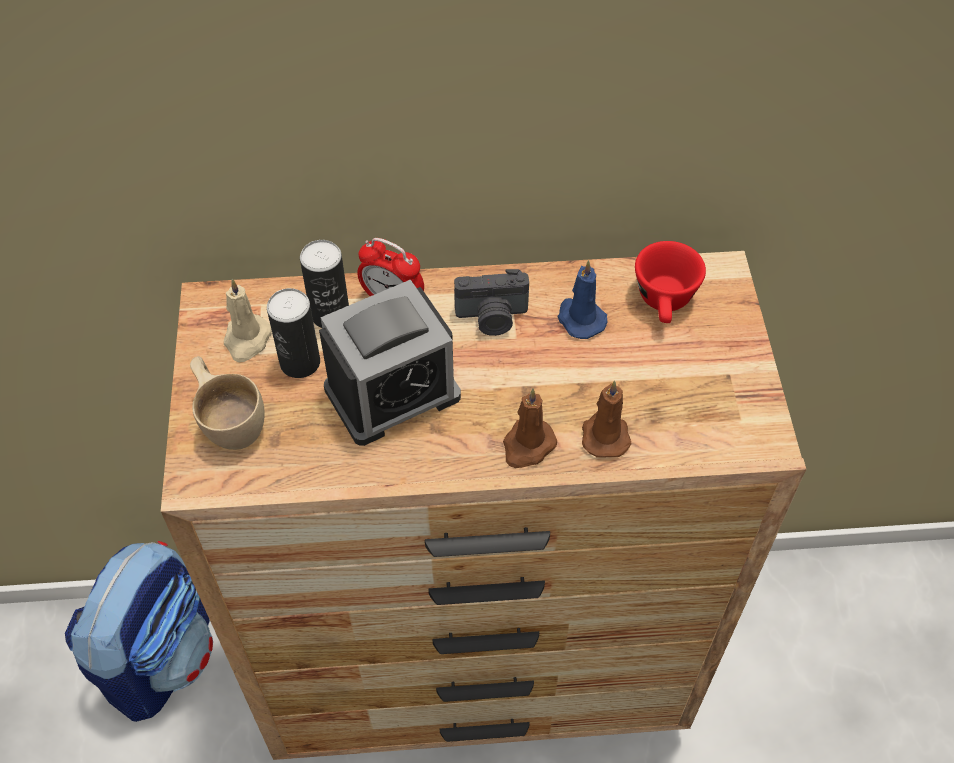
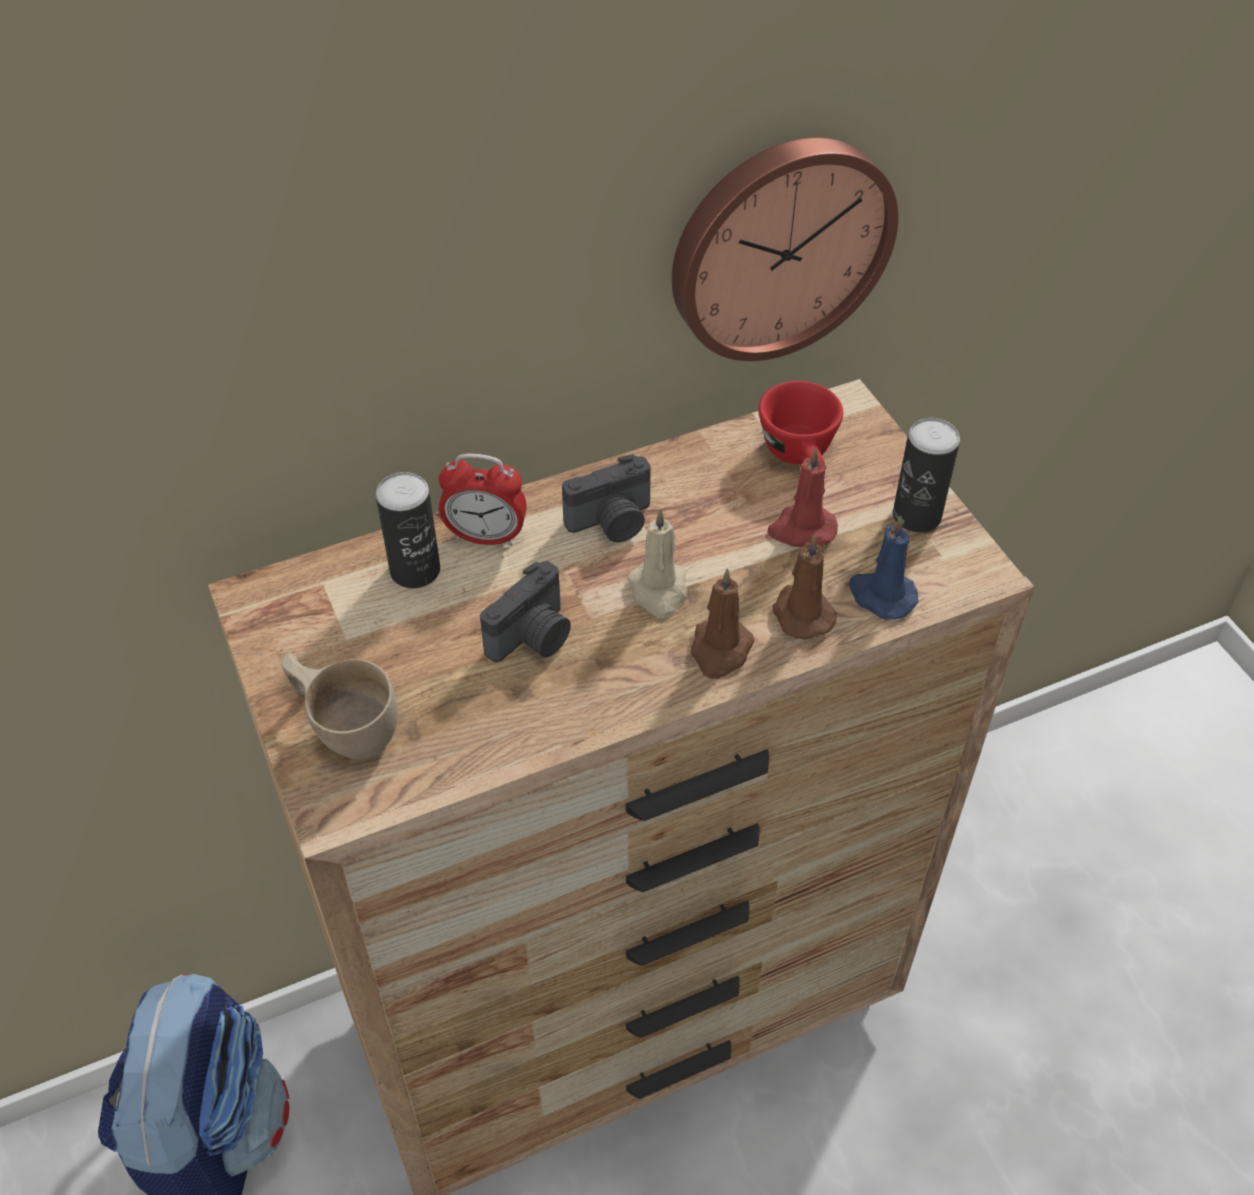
camera: 20 degrees left, 5 degrees down
beige candle [224,279,272,362] -> beige candle moved to [627,508,688,618]
can [267,288,320,378] -> can moved to [893,418,960,533]
alarm clock [319,279,461,446] -> camera [480,561,571,662]
blue candle [558,260,607,339] -> blue candle moved to [849,516,918,620]
none -> wall clock [672,138,898,361]
none -> red candle [768,447,838,547]

